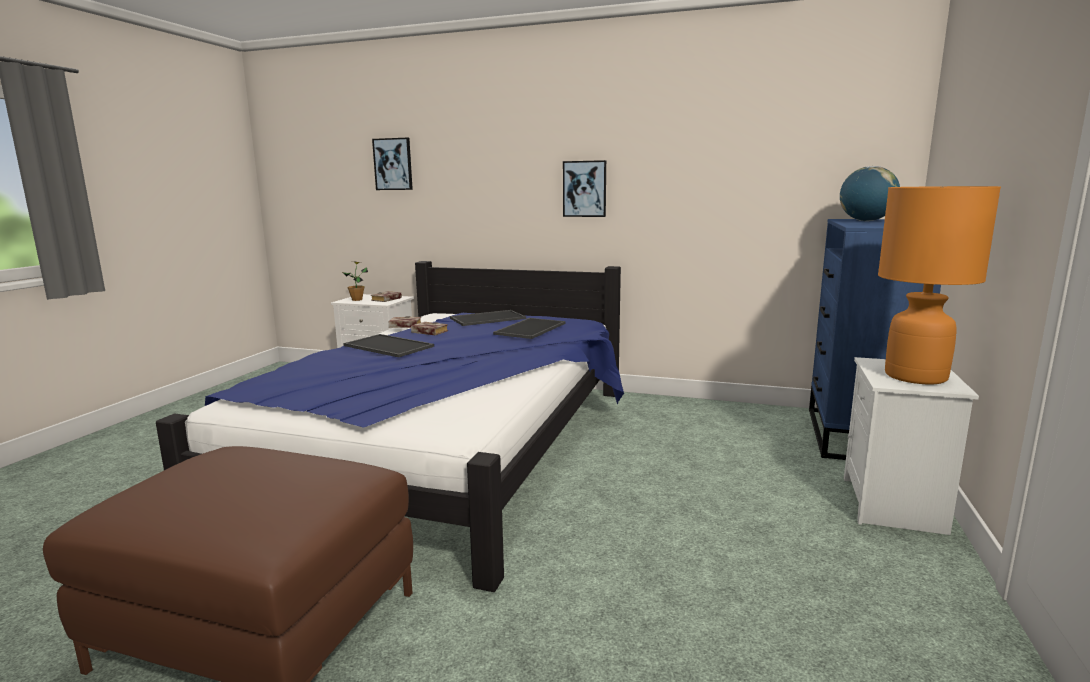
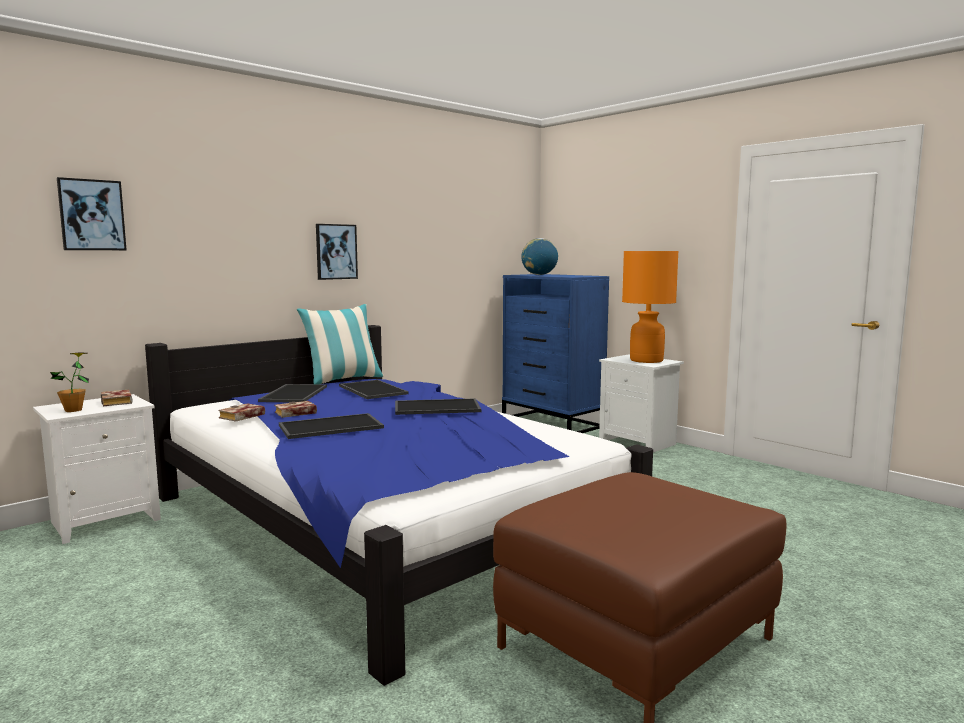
camera: 60 degrees left, 5 degrees down
none -> pillow [297,304,384,384]
none -> tray [395,398,481,415]

